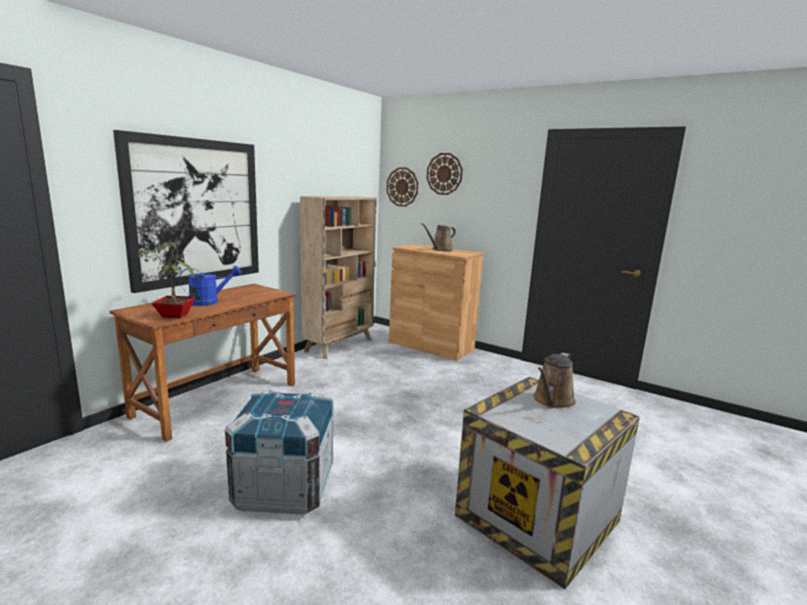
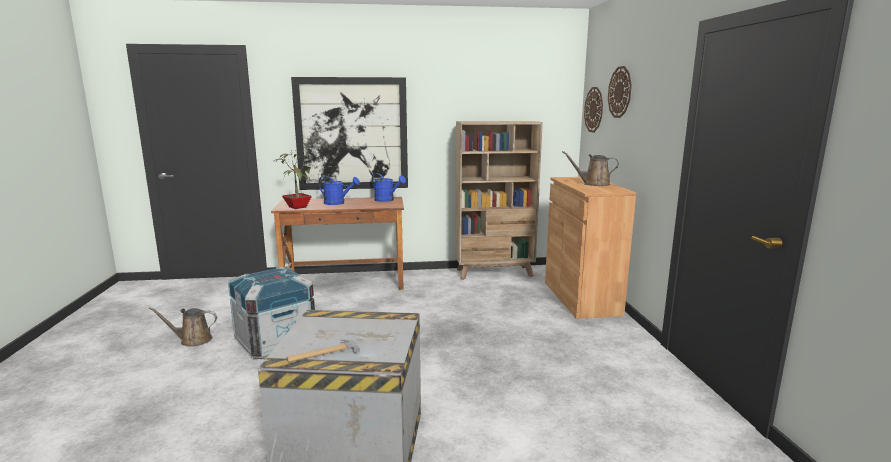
camera: 50 degrees right, 0 degrees up
brown watering can [533,353,576,409] -> brown watering can moved to [149,307,217,347]
none -> hammer [287,339,360,362]
none -> blue watering can [372,173,406,202]

